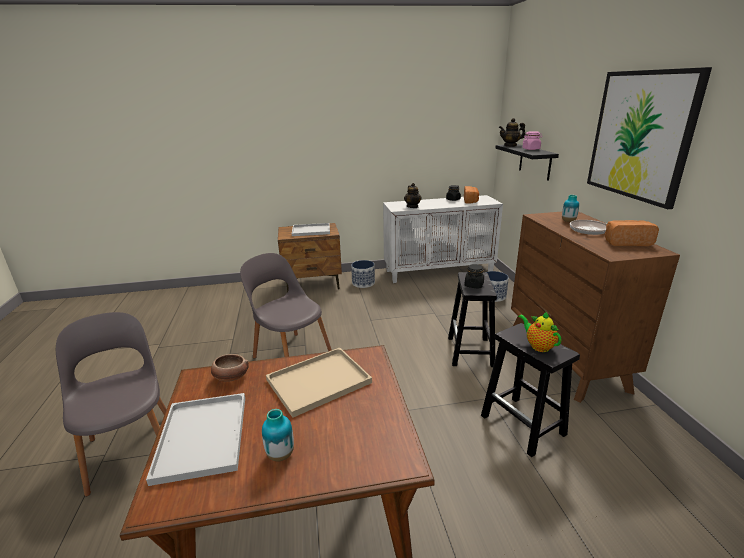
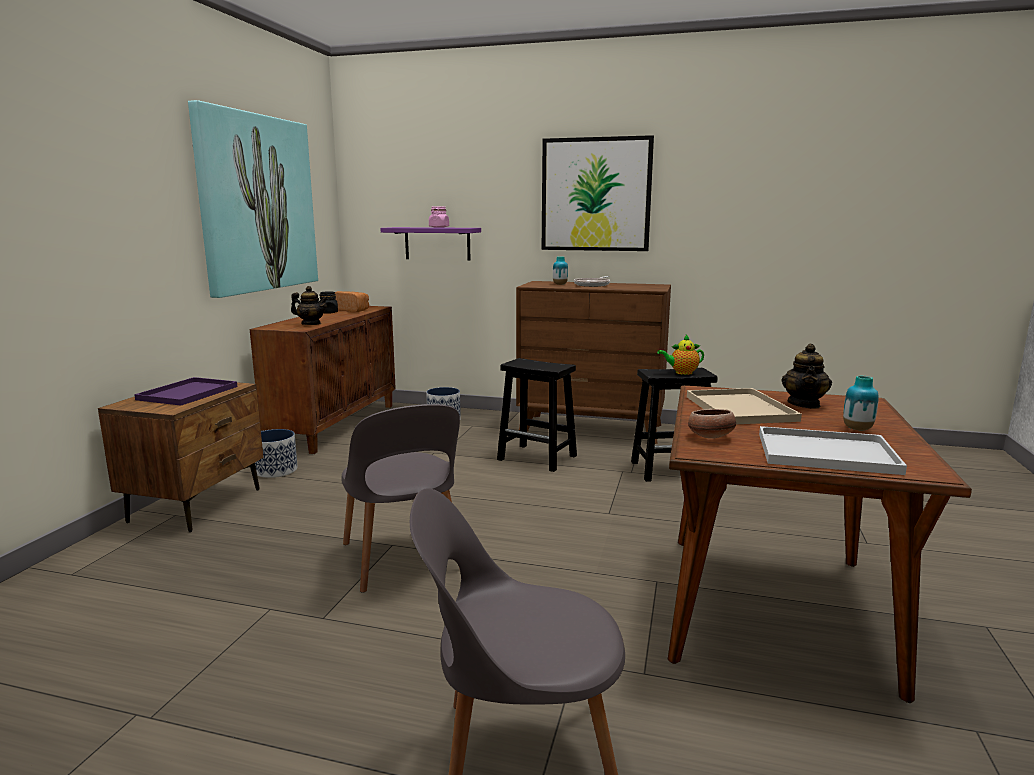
camera: 65 degrees left, 10 degrees down
grey chair [240,253,332,358] -> grey chair turned 90 degrees counterclockwise [341,404,460,593]
white tray [292,223,330,236] -> purple tray [134,377,237,406]
white cabinet [383,195,503,283] -> brown cabinet [250,306,396,454]
black jar [464,264,484,288] -> none
black shelf [495,144,559,180] -> purple shelf [381,227,481,260]
teapot [499,118,525,147] -> teapot moved to [781,344,832,408]
bread [605,220,659,246] -> none
none -> picture [188,100,318,298]

